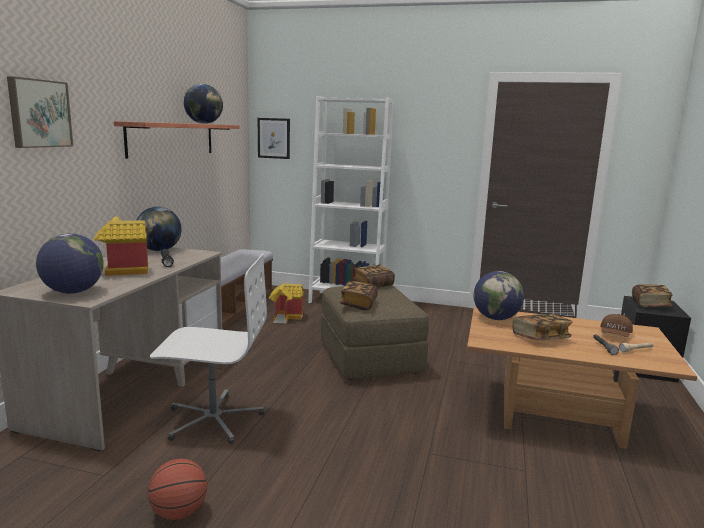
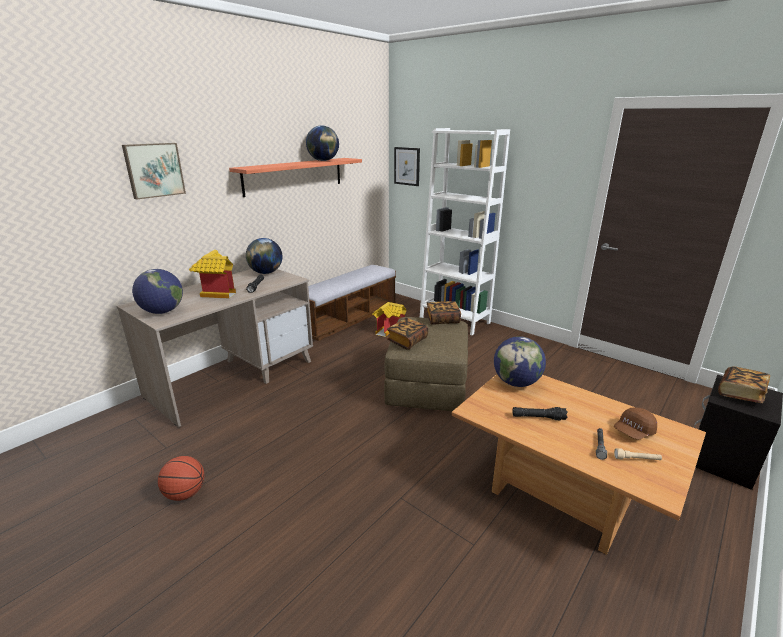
camera: 25 degrees right, 10 degrees up
white office chair [150,253,267,444] -> none
book [513,313,573,340] -> black flashlight [512,407,568,420]

